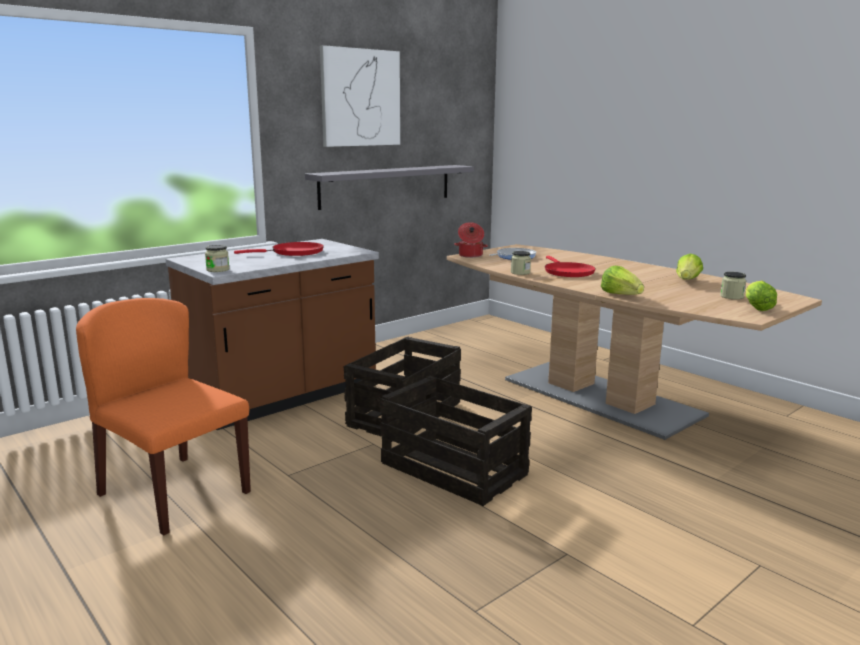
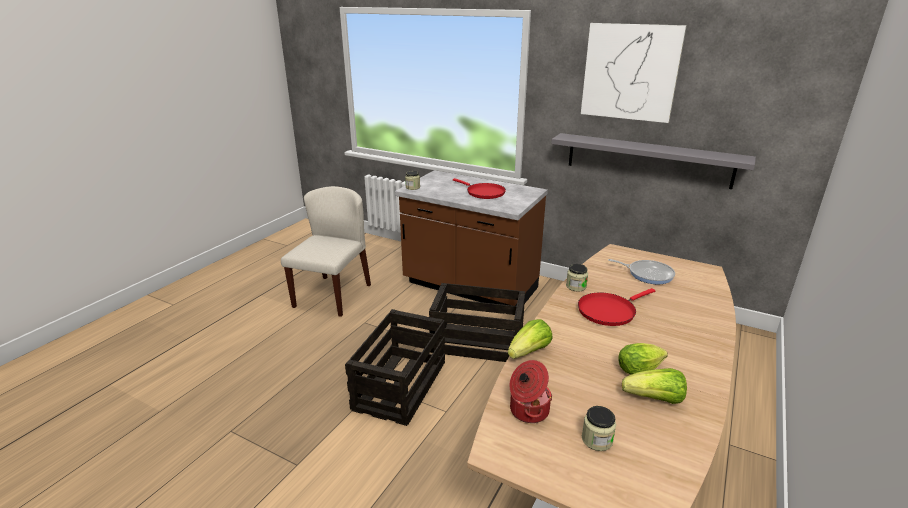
camera: 70 degrees right, 10 degrees up
orange chair [76,298,251,535] -> beige chair [281,186,371,317]
cooking pot [454,222,488,258] -> cooking pot moved to [510,360,552,423]
lettuce [746,281,777,311] -> lettuce moved to [618,343,668,375]

